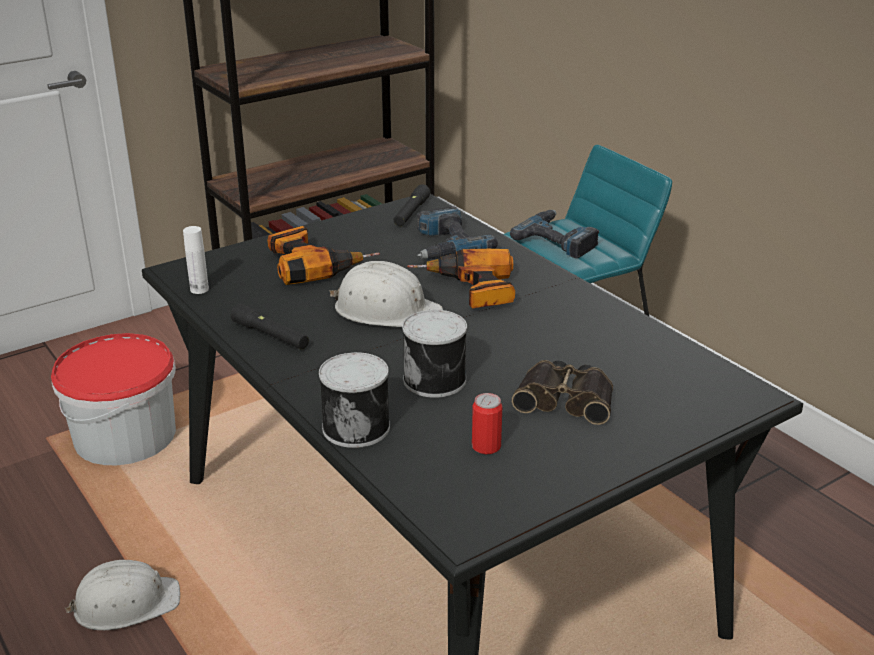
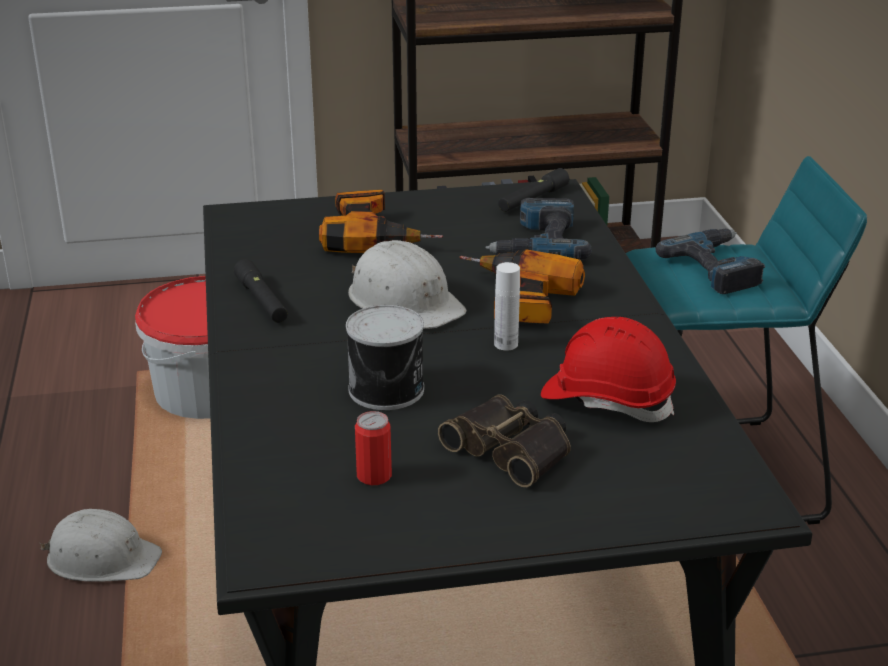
camera: 25 degrees right, 0 degrees up
white bottle [183,226,209,294] -> white bottle moved to [494,262,520,350]
can [319,352,390,448] -> none
none -> red hard hat [541,317,676,422]

